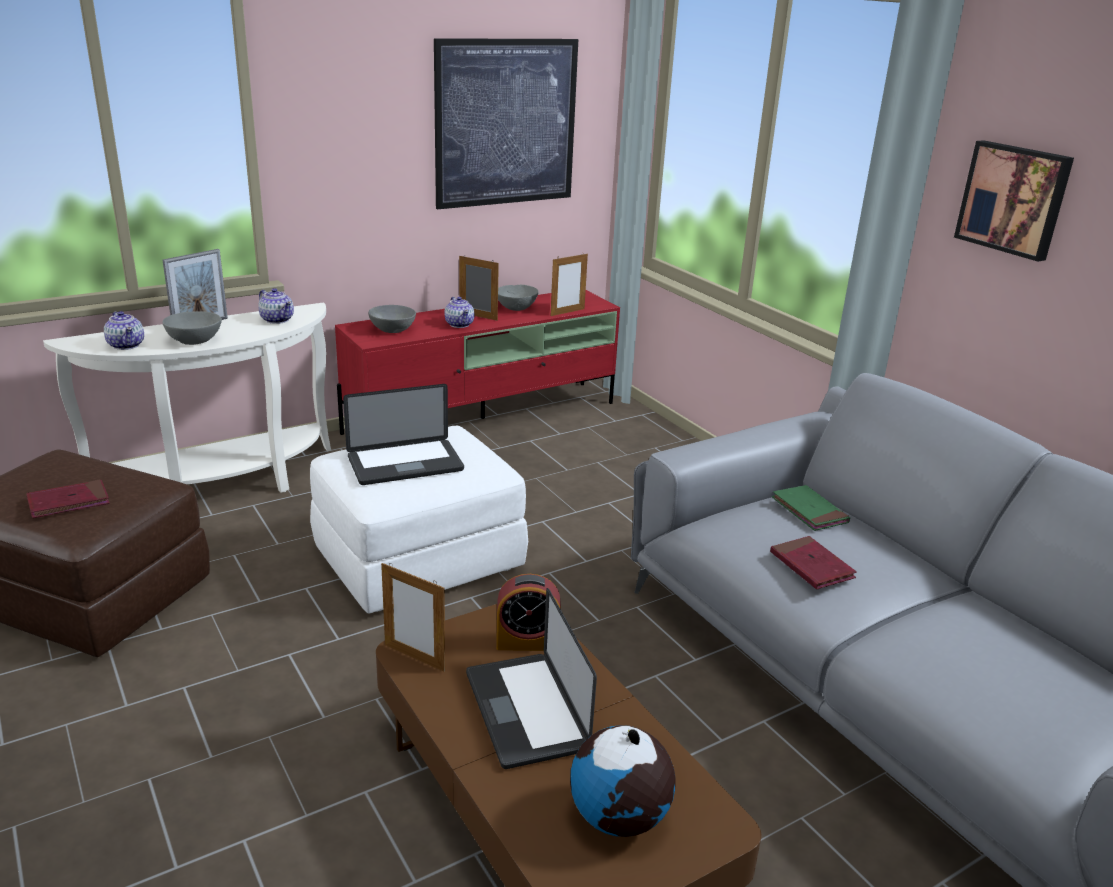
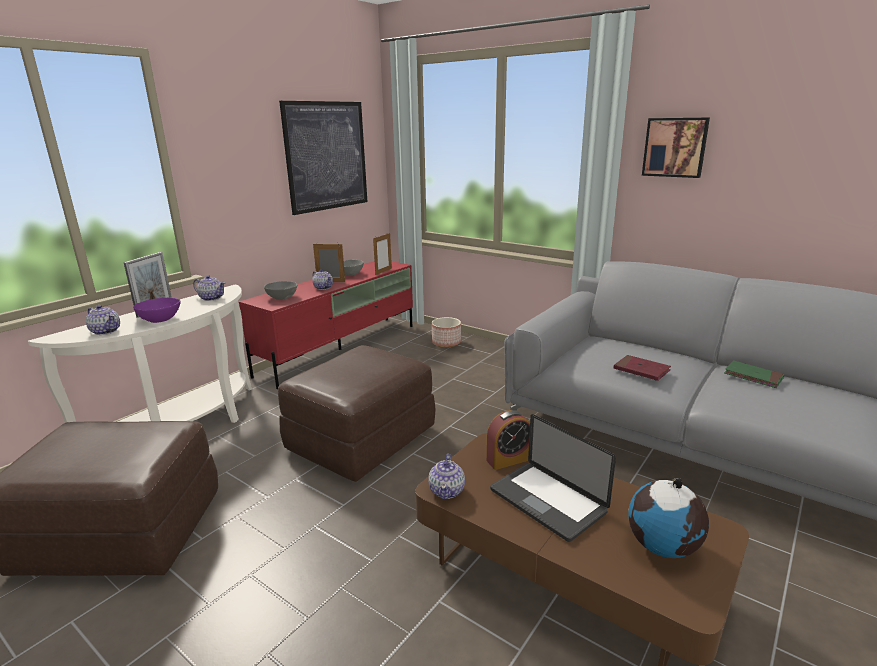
camera: 20 degrees left, 5 degrees down
red book [26,479,110,518] -> none
grey bowl [162,311,222,345] -> purple bowl [133,298,181,323]
white ottoman [310,425,528,614] -> brown ottoman [278,345,436,482]
laptop [343,384,464,485] -> none
picture frame [381,563,445,672] -> teapot [429,454,465,500]
green book [772,485,850,531] -> green book moved to [724,361,785,388]
none -> planter [432,317,461,348]

